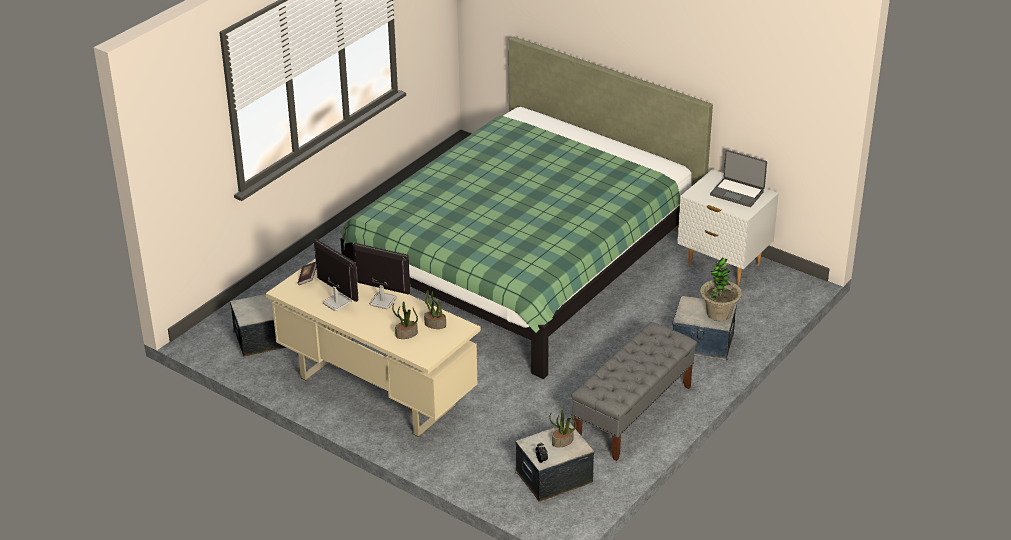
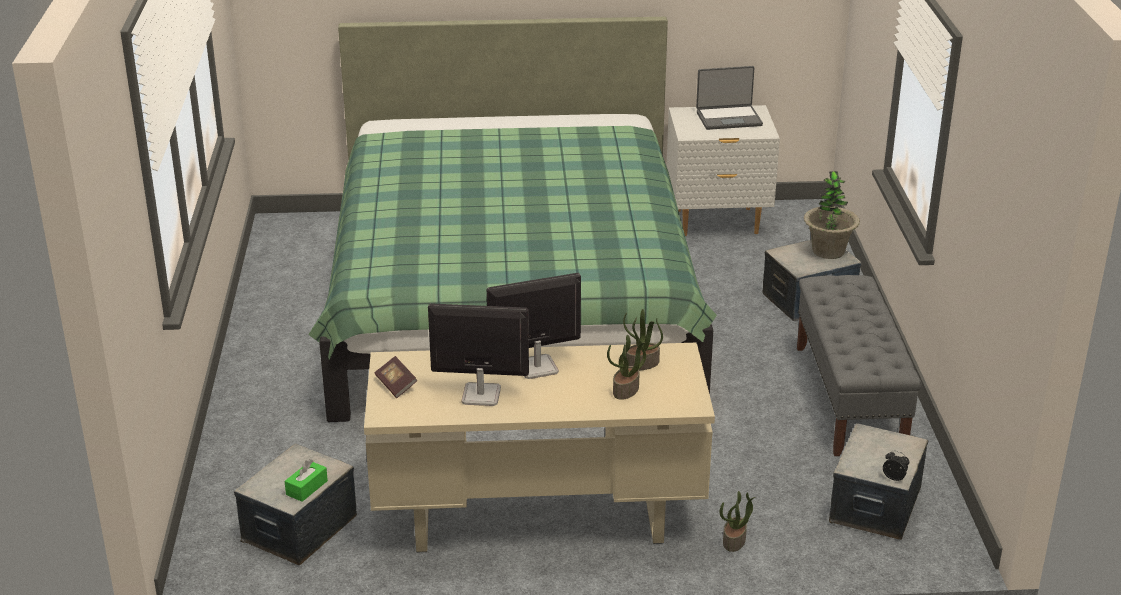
camera: 40 degrees left, 5 degrees down
potted plant [549,410,576,447] -> potted plant moved to [720,491,755,552]
none -> green tissue box [284,459,328,502]

